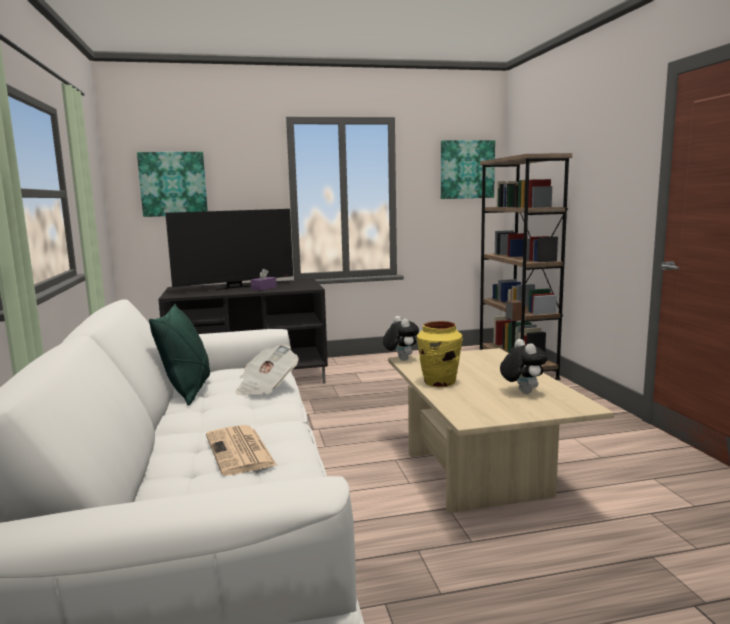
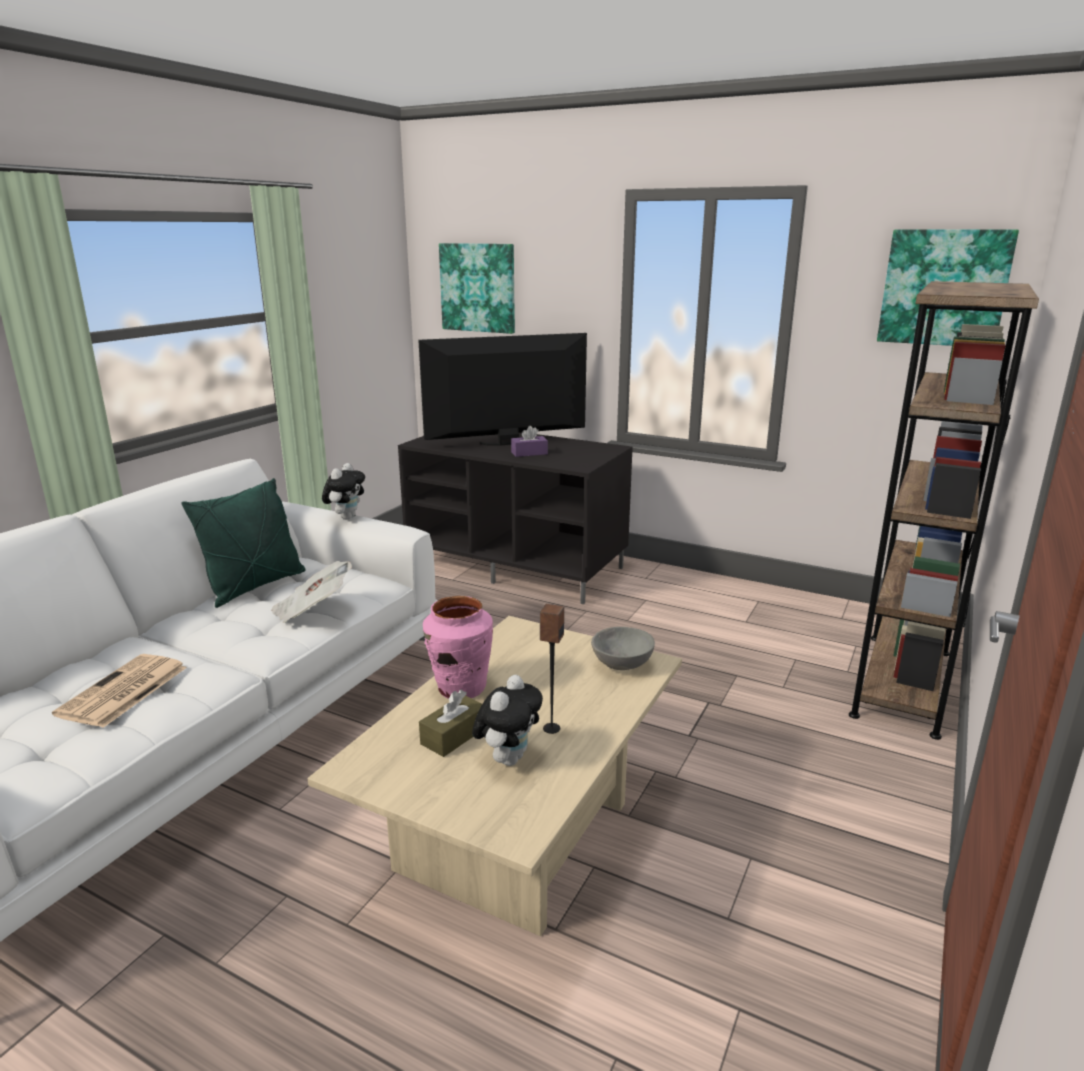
camera: 40 degrees right, 10 degrees up
television [165,209,293,290] -> television turned 150 degrees clockwise [418,333,587,446]
plush toy [383,316,419,361] -> plush toy moved to [322,463,365,520]
yellow vase [417,321,463,387] -> pink vase [423,596,493,699]
none -> brown tissue box [419,690,482,757]
none -> grey bowl [591,627,655,670]

